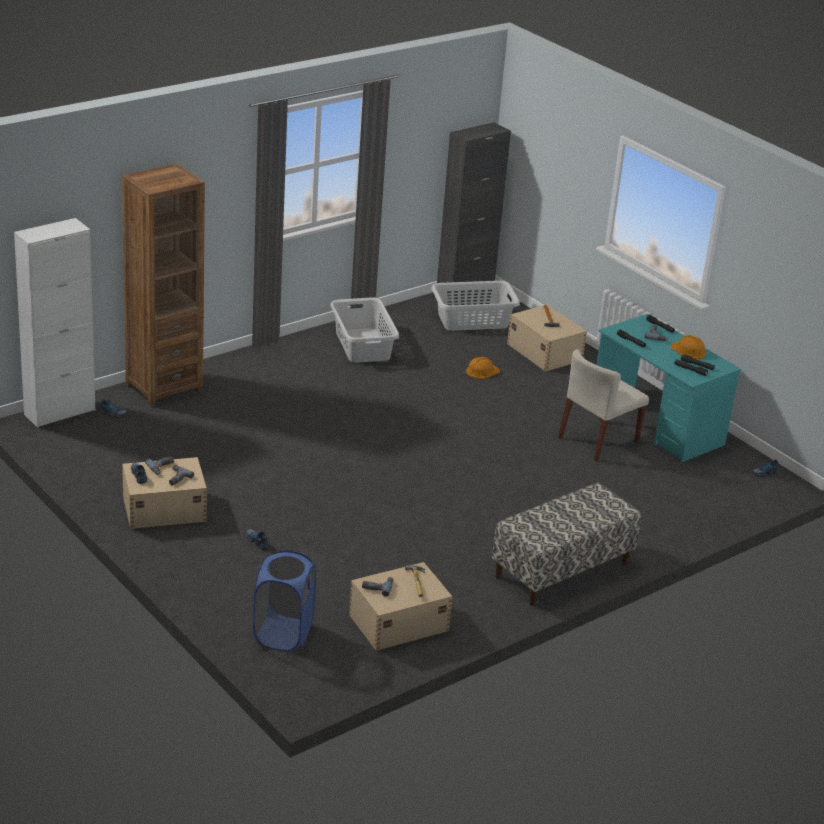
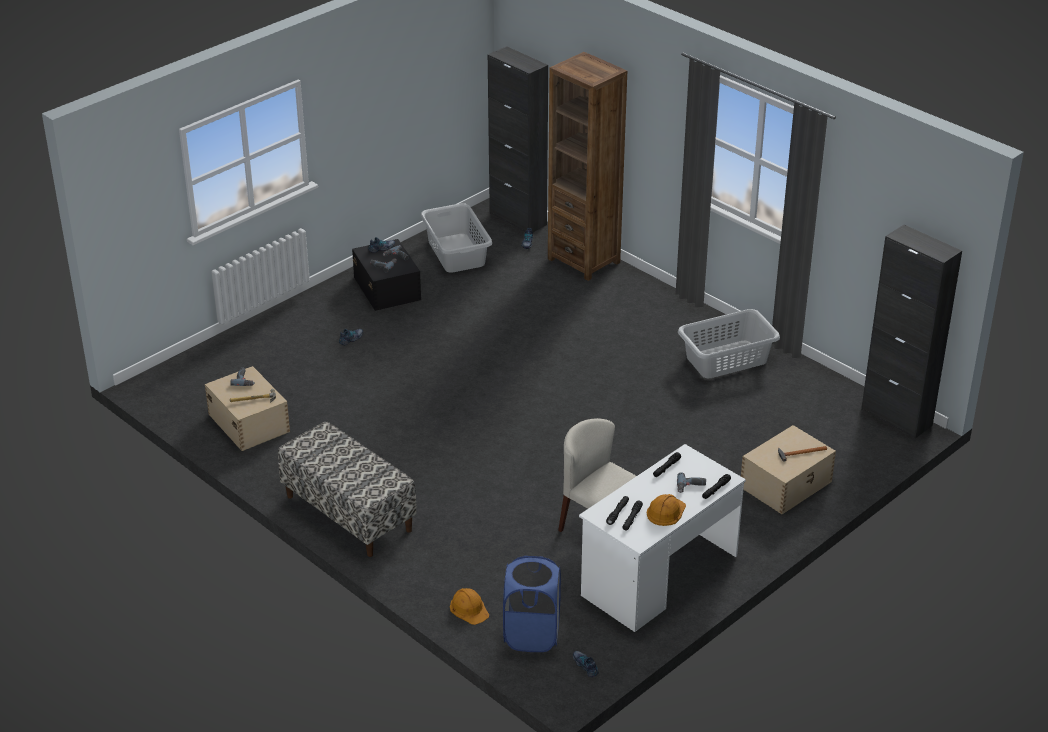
camera: 85 degrees right, 5 degrees up
white cabinet [14,218,95,428] -> black cabinet [488,46,548,232]
beige storage box [122,457,207,529] -> black storage box [352,239,421,311]
blue laundry basket [253,550,316,652] -> blue laundry basket moved to [503,556,561,652]
grey laundry basket [431,281,520,331] -> grey laundry basket moved to [420,203,492,273]
orange hard hat [466,357,500,379] -> orange hard hat moved to [450,588,489,625]
turquoise desk [597,314,741,463] -> white desk [579,444,746,632]

